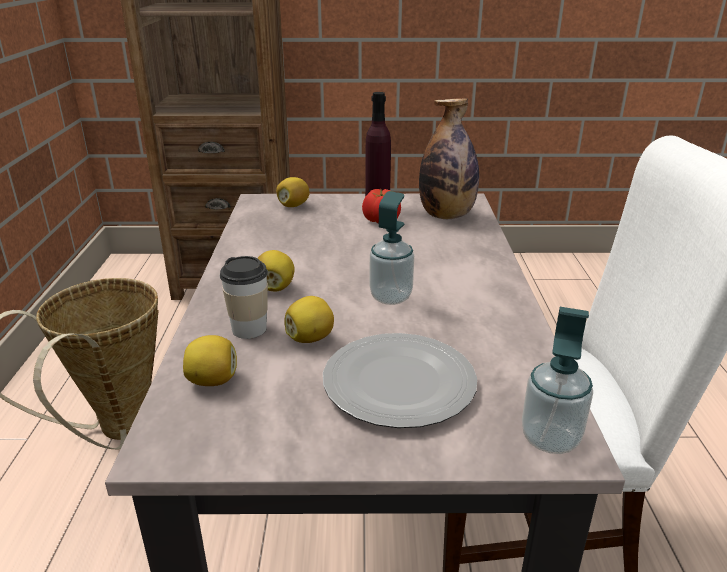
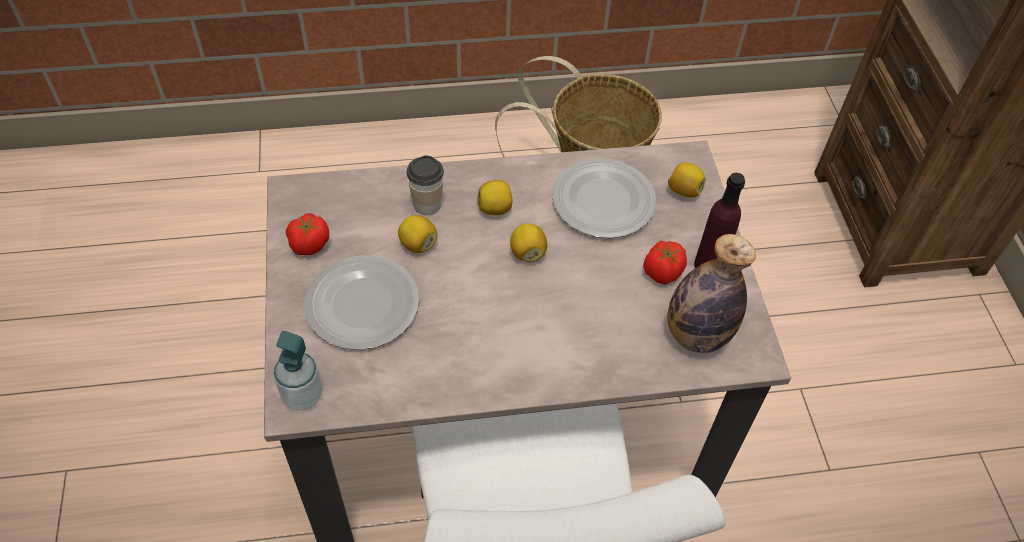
camera: 80 degrees right, 25 degrees up
lemon [183,335,237,386] -> lemon moved to [510,224,547,262]
soap dispenser [370,191,414,305] -> none
none -> tomato [286,213,329,255]
none -> plate [552,158,656,238]

